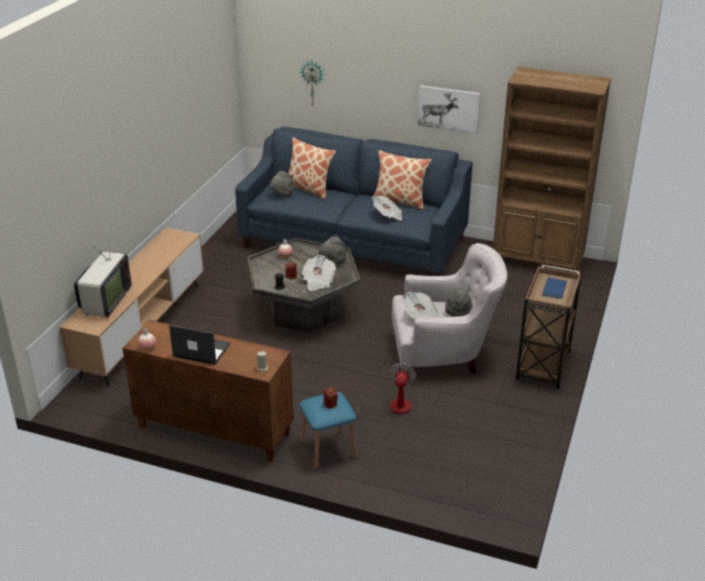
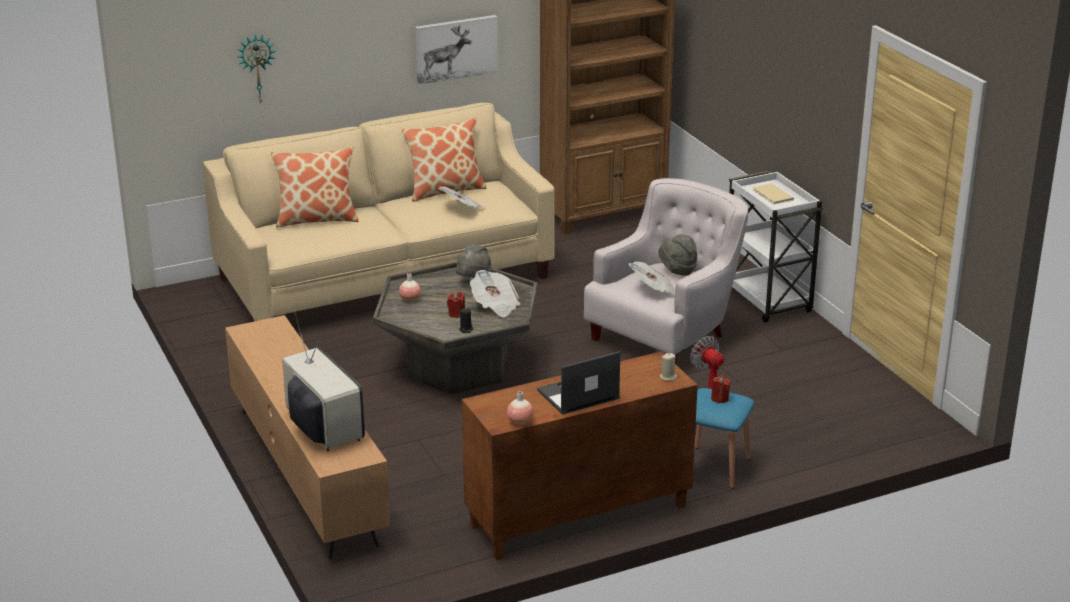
camera: 45 degrees left, 5 degrees down
blue sofa [235,127,473,276] -> beige sofa [202,103,555,321]
grey hat [269,171,294,195] -> none
brown cart [516,265,582,389] -> white cart [729,170,823,323]
blue book [542,277,567,299] -> beige book [753,183,794,205]

